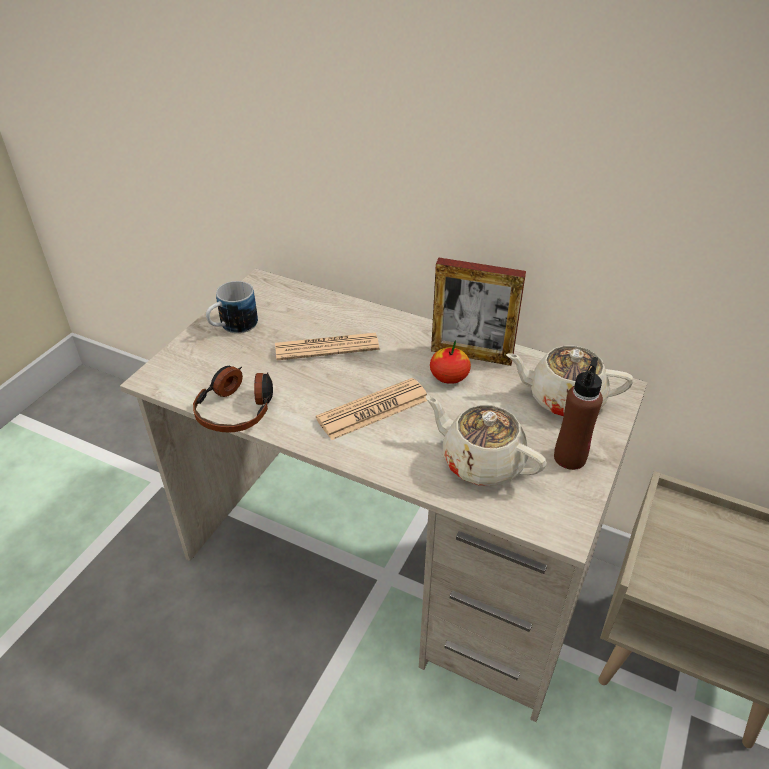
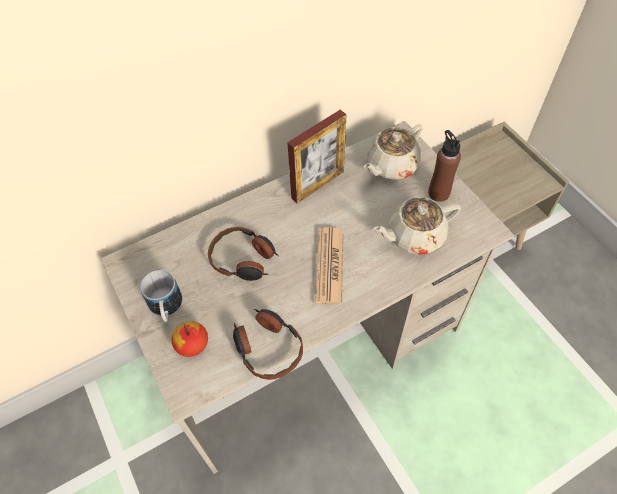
camera: 55 degrees left, 15 degrees up
newspaper [275,333,380,360] -> headphones [208,227,279,281]
apple [430,340,471,384] -> apple moved to [171,321,208,357]

